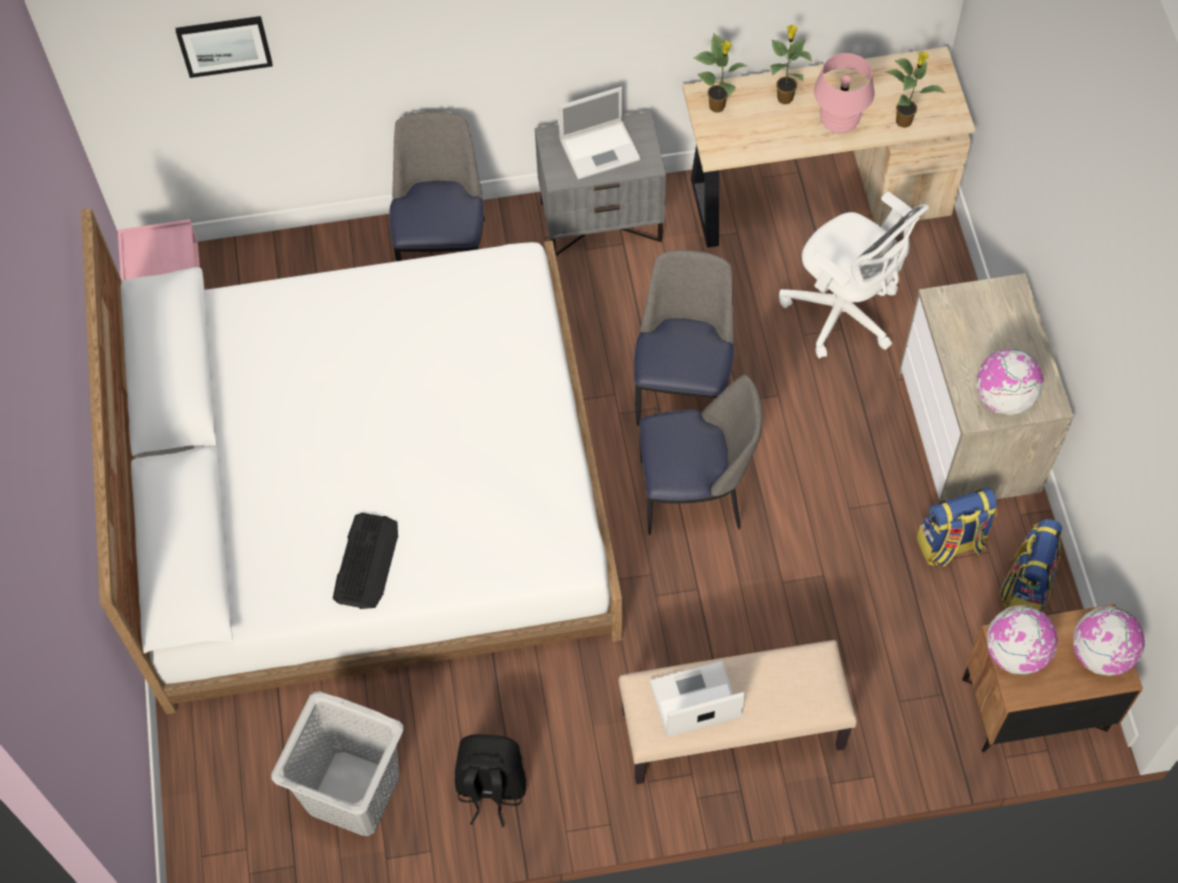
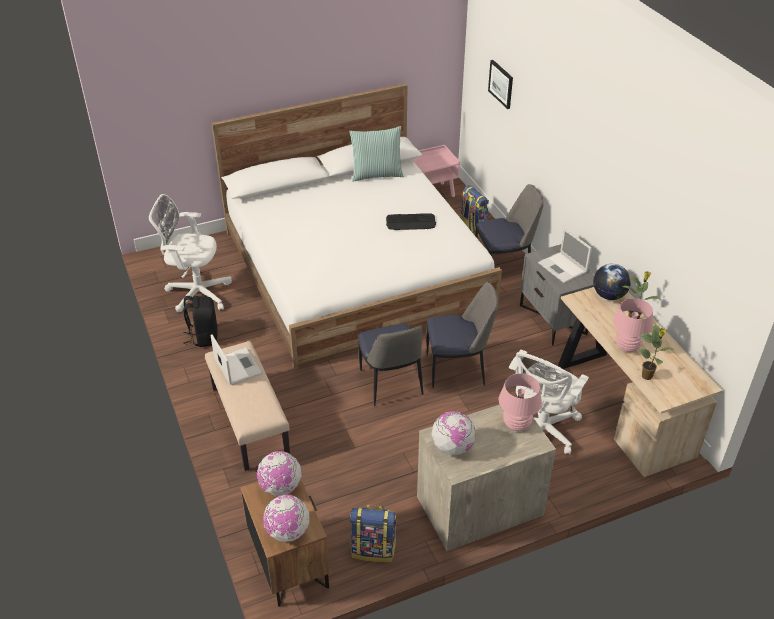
camera: 75 degrees right, 20 degrees down
grey laundry basket [272,691,403,836] -> white office chair [149,194,232,312]
keyboard [333,513,398,609] -> keyboard moved to [386,213,436,230]
potted plant [694,33,747,113] -> globe [593,264,631,300]
backpack [917,488,997,567] -> backpack moved to [460,185,489,236]
none -> pillow [349,126,404,182]
none -> pink table lamp [499,373,542,431]

